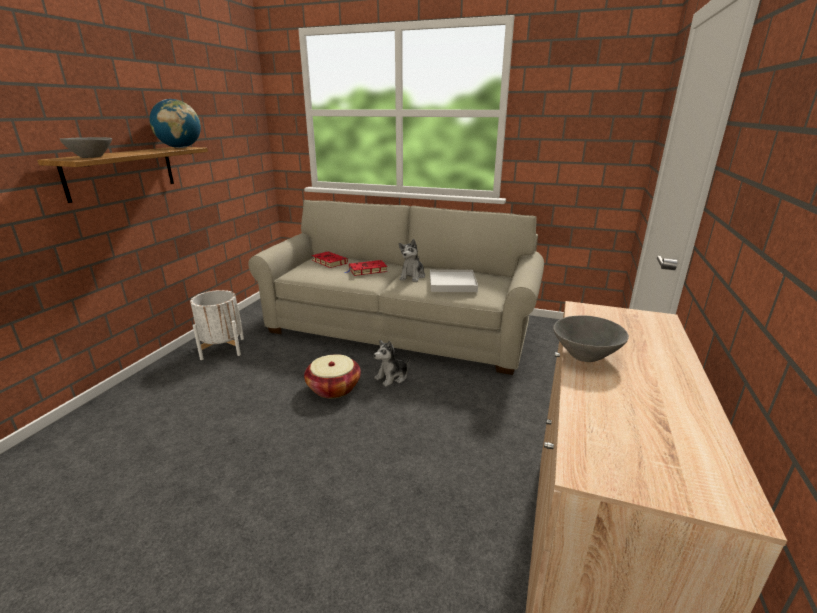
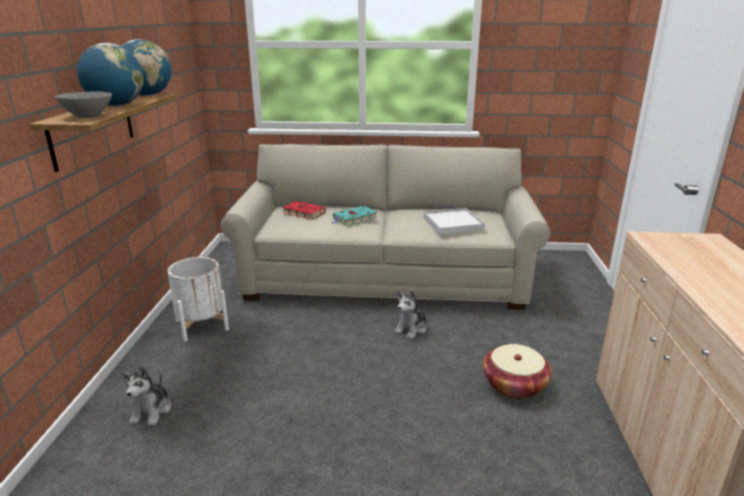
camera: 15 degrees left, 0 degrees up
basket [304,354,361,398] -> basket moved to [483,344,552,399]
red book [345,260,388,276] -> turquoise book [332,206,377,226]
plush toy [399,239,425,282] -> plush toy moved to [121,366,171,426]
grey bowl [553,315,629,362] -> none
none -> globe [77,43,144,106]

